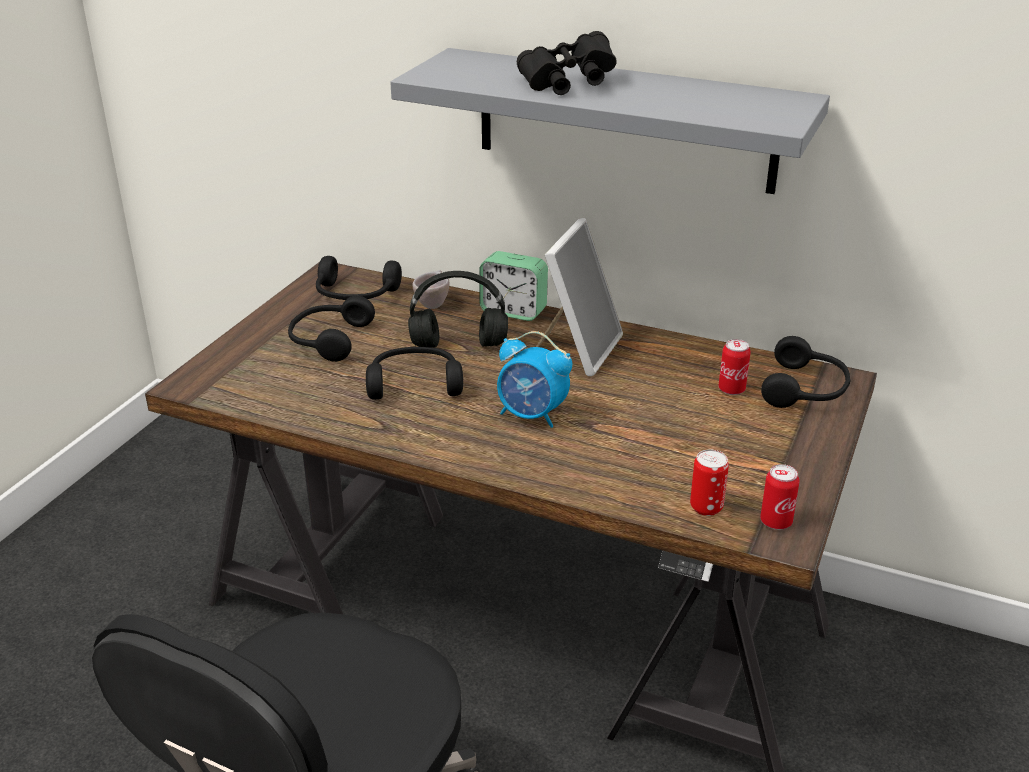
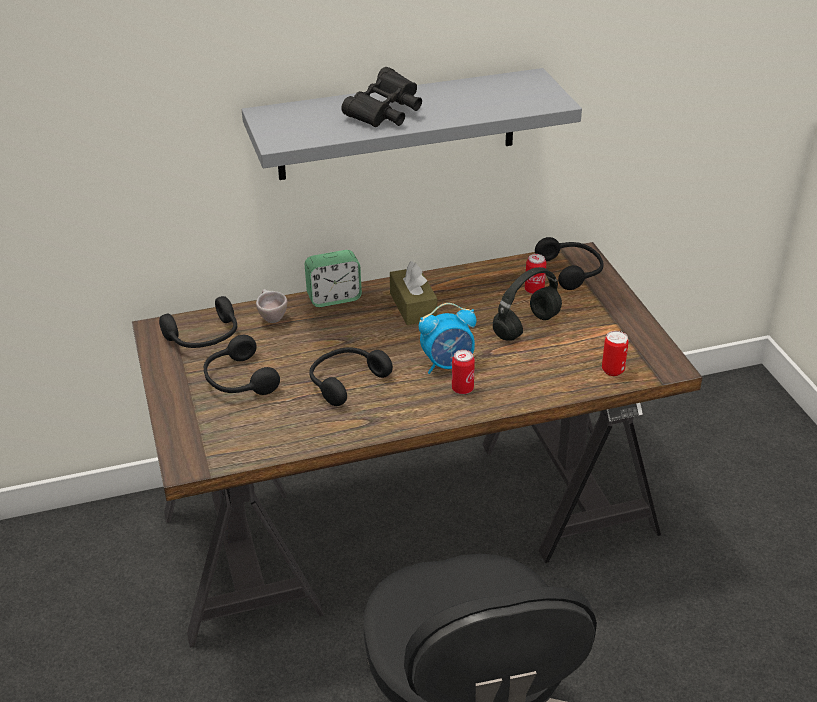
camera: 40 degrees left, 5 degrees up
black headphones [408,271,508,348] -> black headphones moved to [493,267,562,341]
picture frame [536,218,623,376] -> brown tissue box [390,261,437,325]
can [760,464,800,530] -> can moved to [452,350,475,394]

